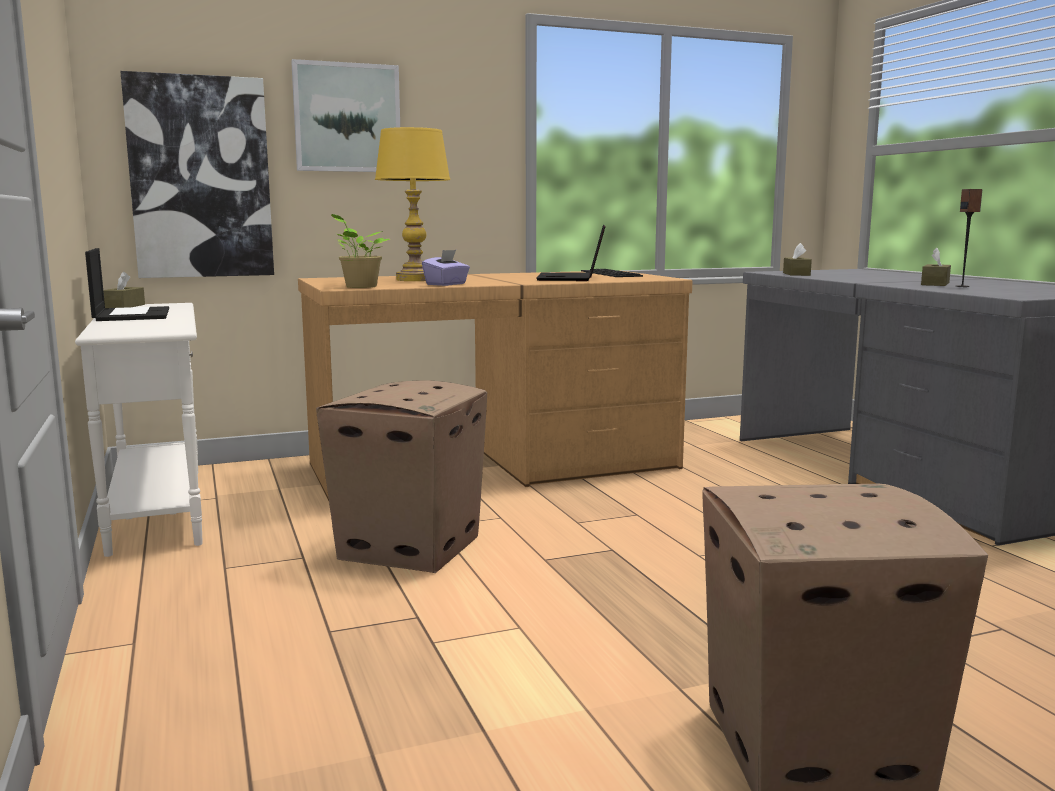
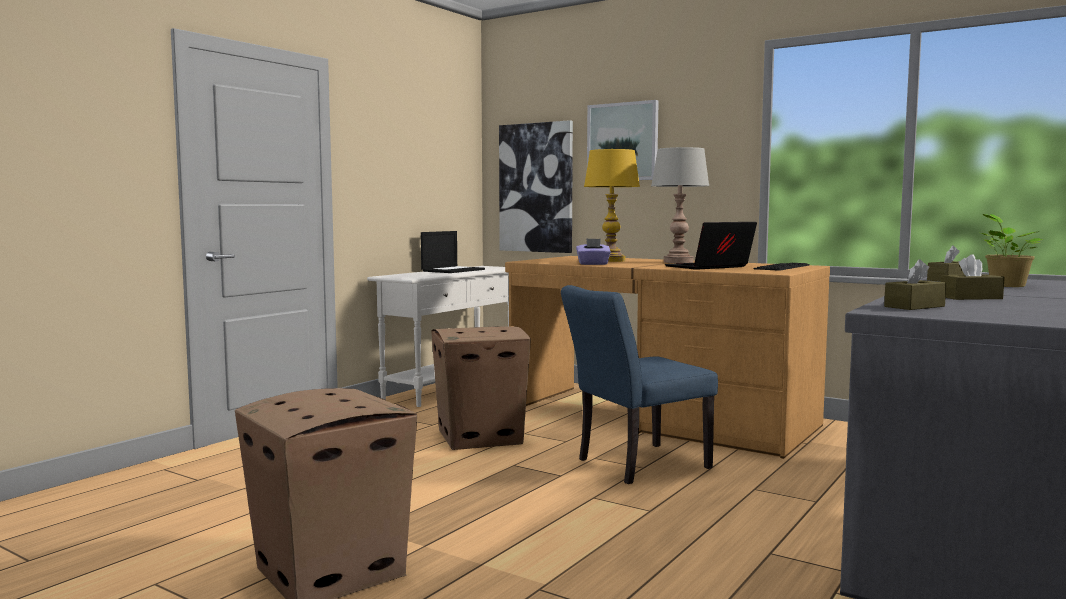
camera: 55 degrees right, 5 degrees down
brown tissue box [103,271,145,308] -> brown tissue box moved to [884,259,946,310]
potted plant [331,214,390,288] -> potted plant moved to [981,214,1044,287]
speaker [956,189,982,287] -> none
none -> blue chair [561,285,718,484]
none -> grey table lamp [651,147,709,263]

